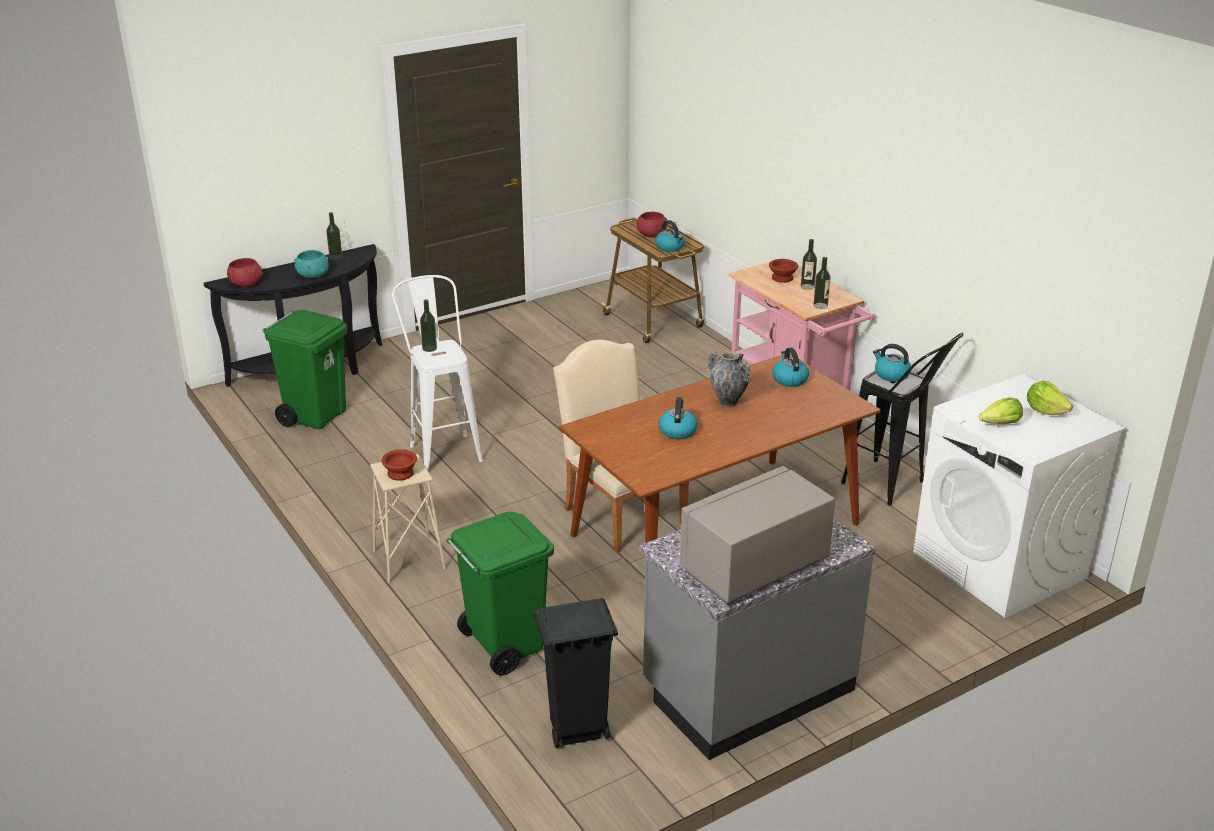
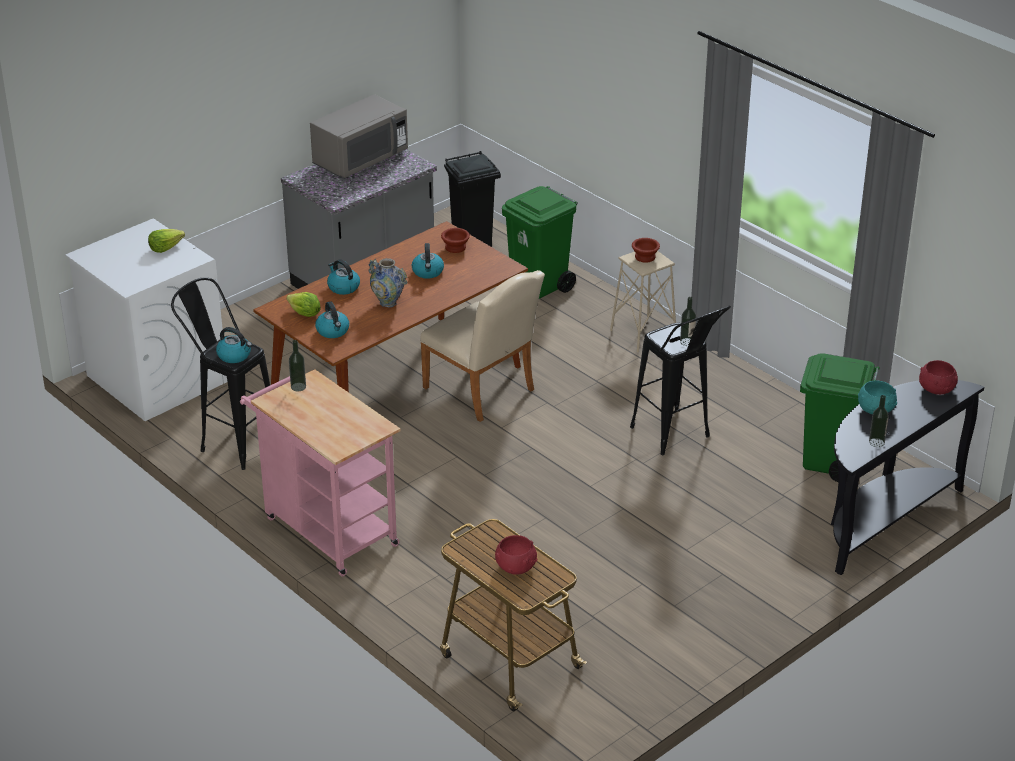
camera: 170 degrees right, 5 degrees up
white stool [392,275,483,470] -> black stool [630,305,731,455]
kettle [655,220,685,252] -> kettle moved to [327,259,360,295]
brown bowl [769,259,798,283] -> brown bowl moved to [441,228,470,253]
bottle [801,239,817,290] -> none
lettuce [1027,381,1073,415] -> lettuce moved to [286,292,321,317]

